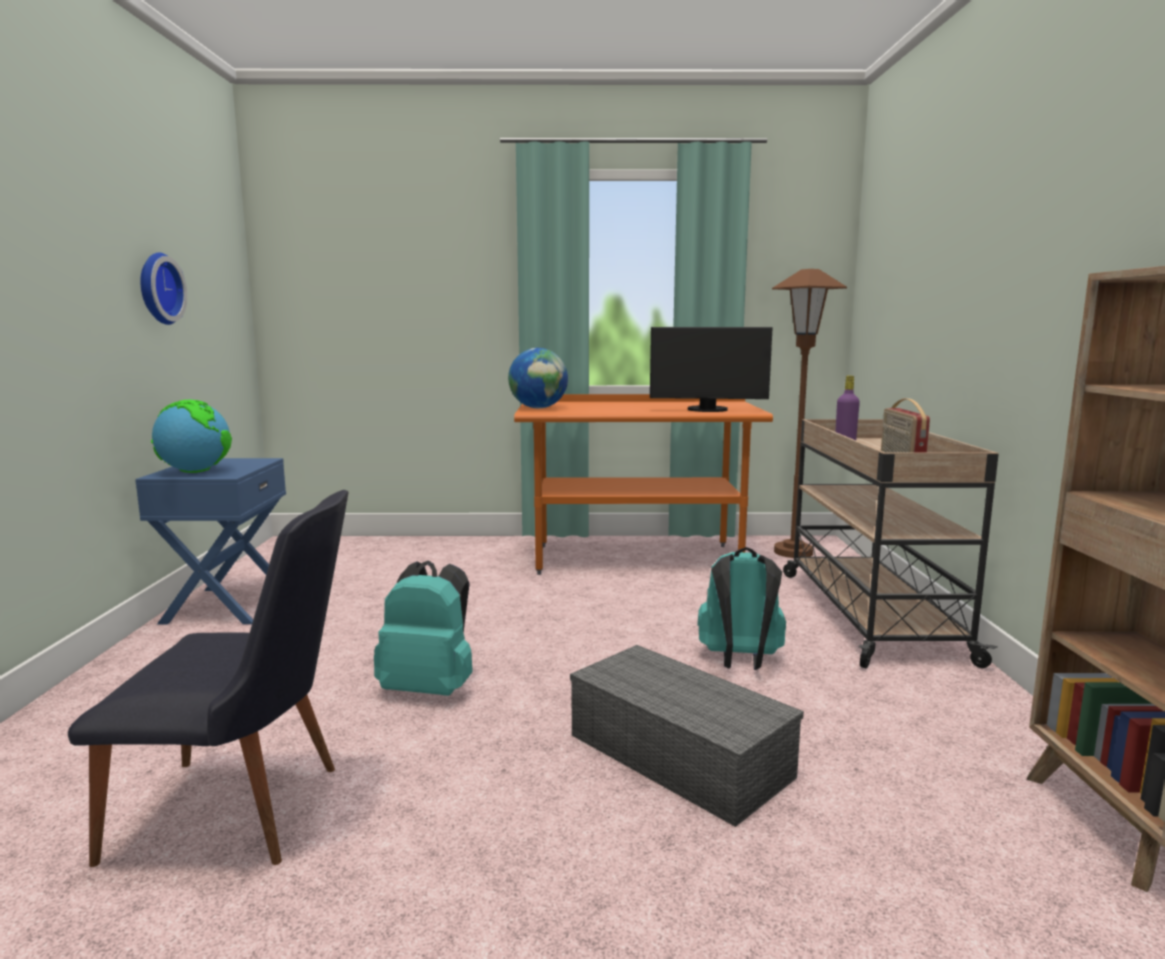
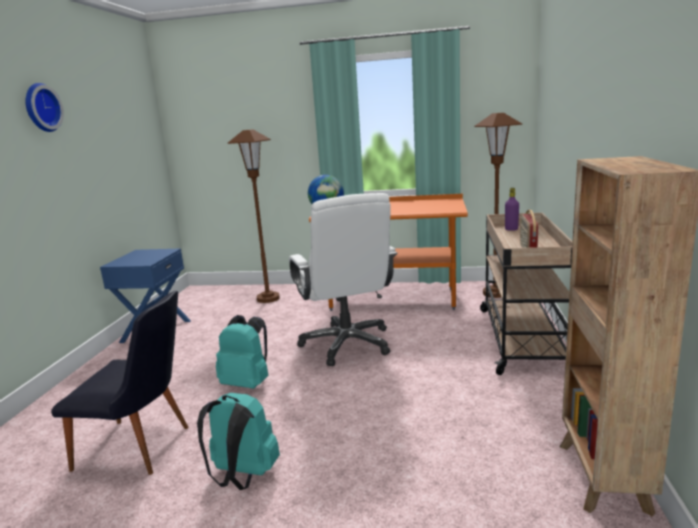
camera: 10 degrees right, 5 degrees up
wall clock [140,253,187,325] -> wall clock moved to [25,83,64,132]
globe [151,400,232,473] -> none
grey storage box [570,645,804,827] -> none
monitor [650,327,773,412] -> none
turquoise backpack [698,547,786,670] -> turquoise backpack moved to [197,393,280,490]
none -> brown floor lamp [228,130,280,303]
none -> white office chair [289,193,398,366]

